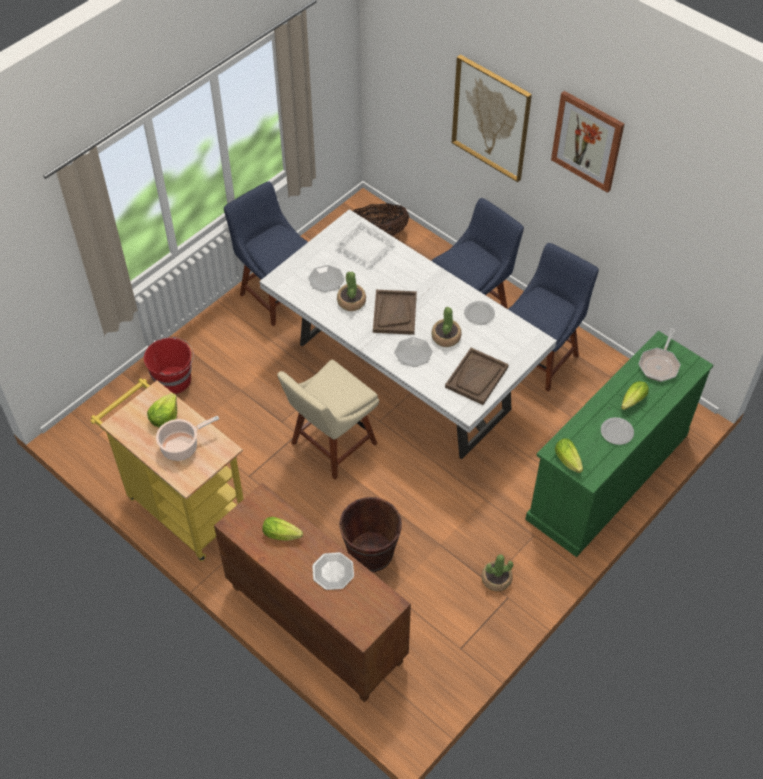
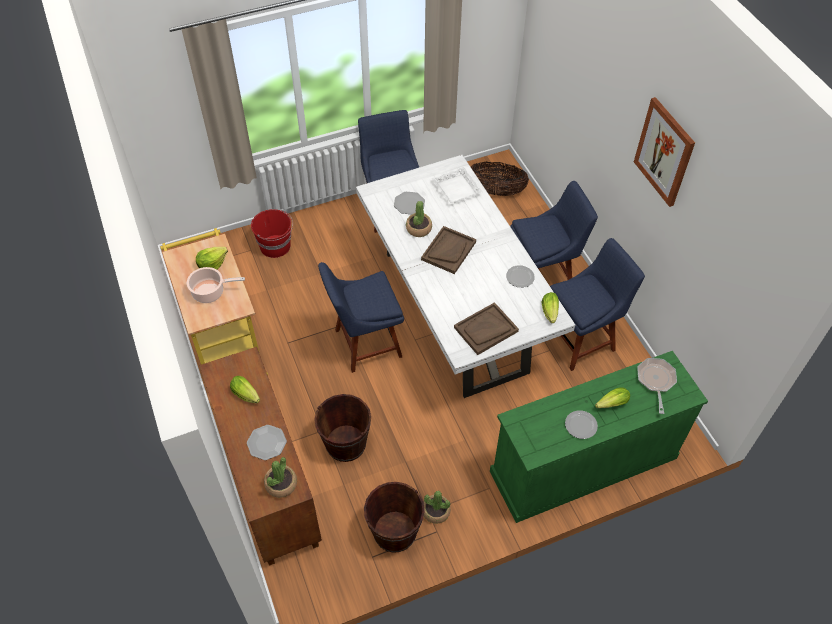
camera: 25 degrees right, 0 degrees up
beige chair [277,360,379,479] -> blue chair [318,262,404,373]
plate [395,337,433,367] -> none
potted plant [431,307,462,347] -> potted plant moved to [264,457,297,498]
picture [452,54,532,182] -> none
lettuce [555,438,583,473] -> lettuce moved to [542,292,559,323]
frying pan [638,328,681,382] -> frying pan turned 135 degrees clockwise [637,358,677,414]
none -> brown bucket [364,482,425,553]

